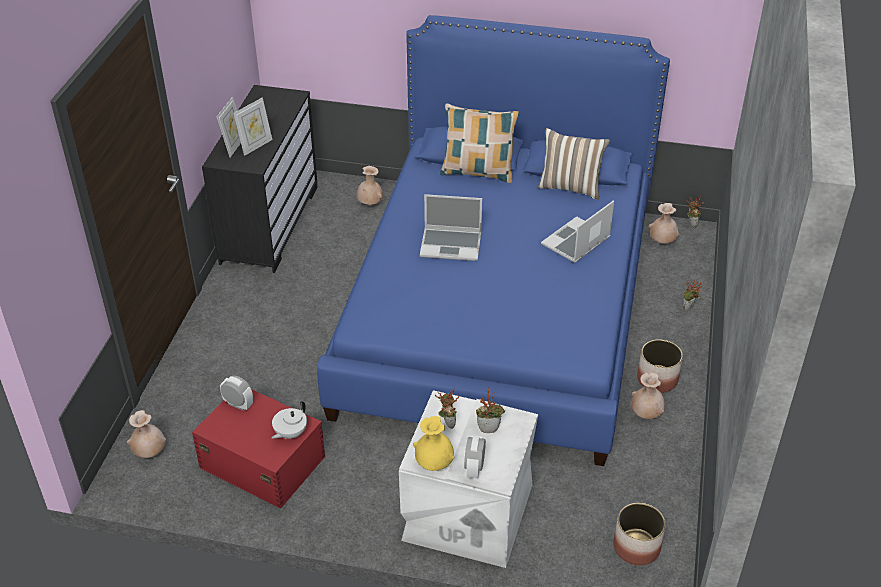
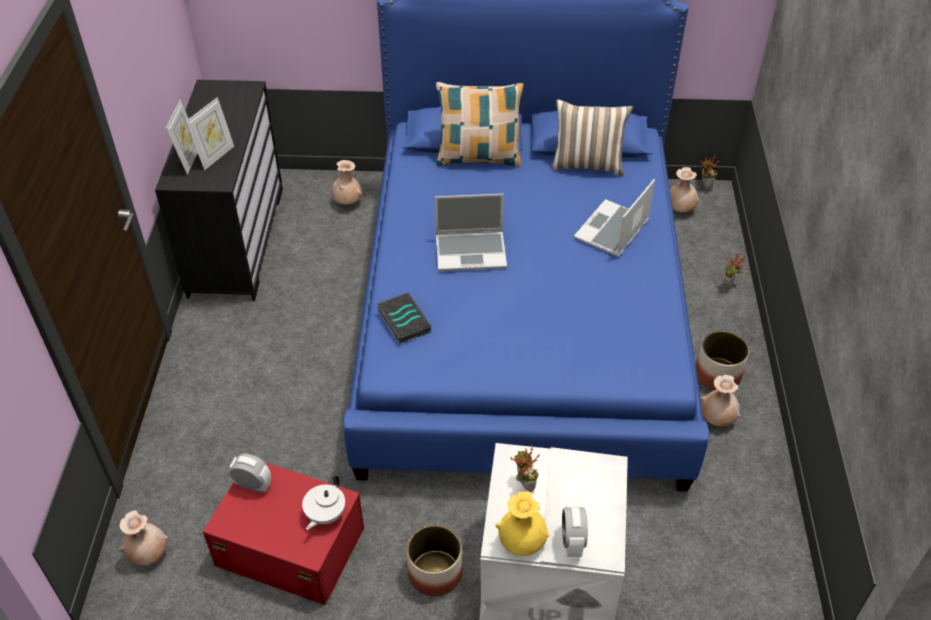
camera: 10 degrees left, 5 degrees up
potted plant [476,388,505,433] -> none
planter [613,503,665,565] -> planter moved to [407,525,462,597]
none -> book [377,293,431,344]

